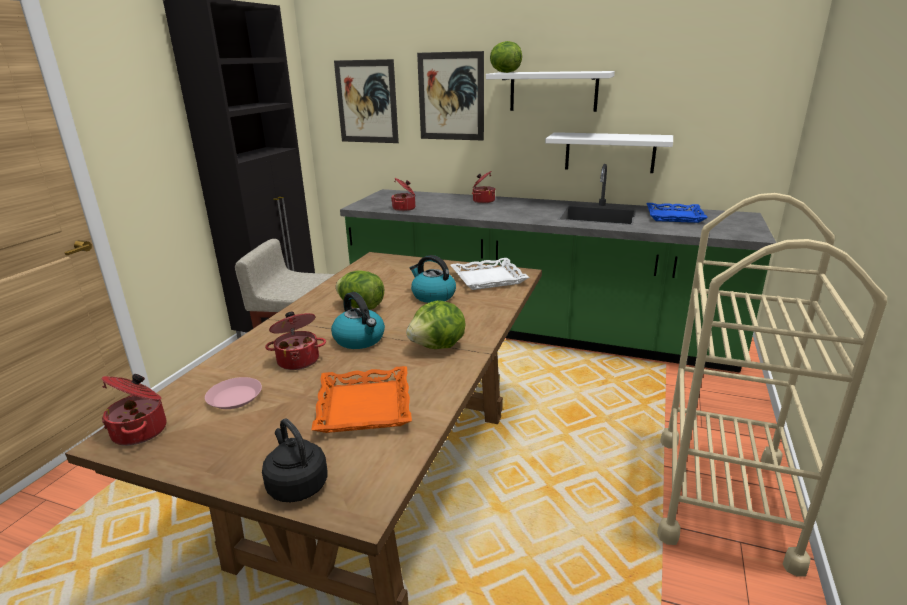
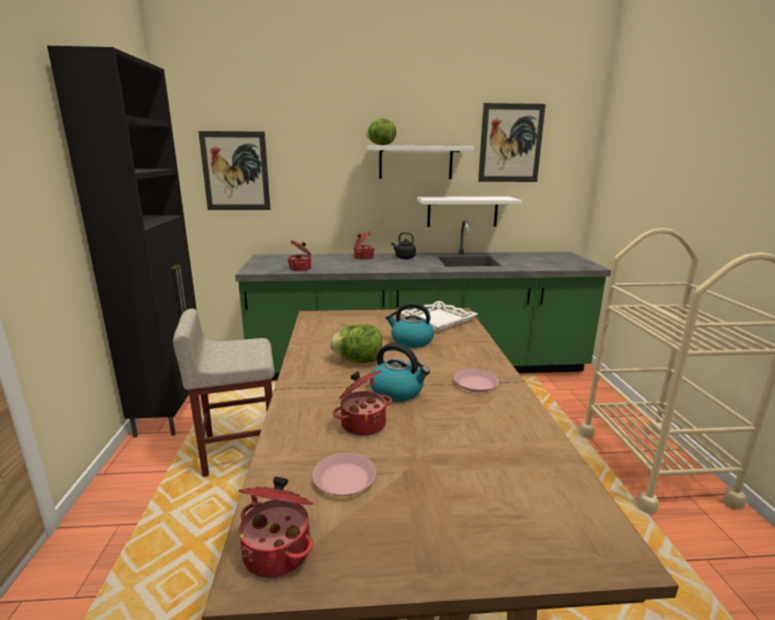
camera: 25 degrees left, 5 degrees down
black kettle [262,418,328,502] -> black kettle moved to [392,232,416,259]
orange tray [311,366,412,433] -> none
lettuce [406,300,465,349] -> pink plate [454,369,499,392]
picture [417,51,484,140] -> picture moved to [478,103,546,182]
blue tray [646,203,708,223] -> none

